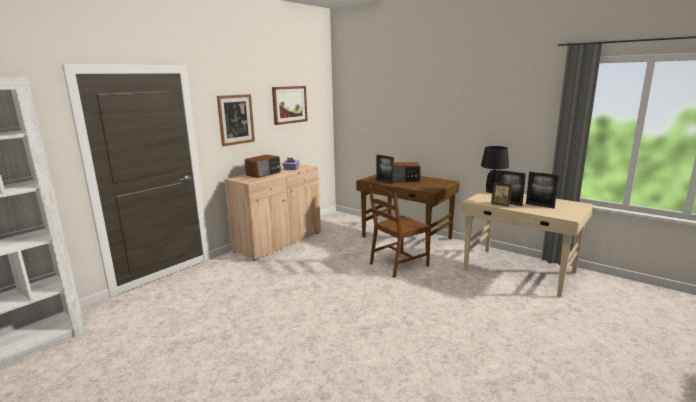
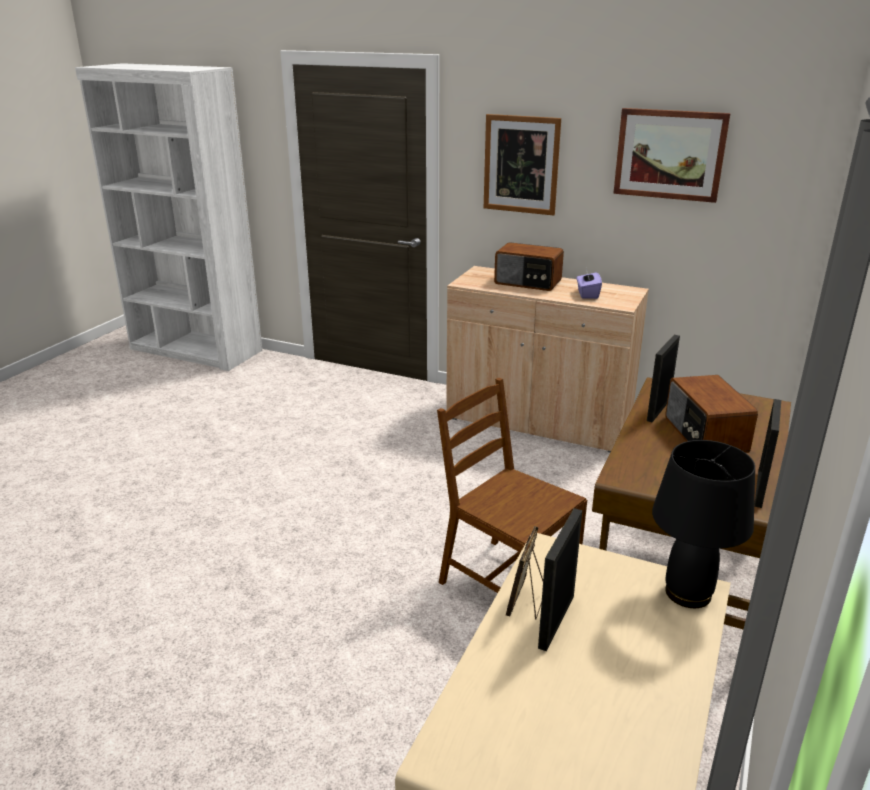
camera: 75 degrees right, 10 degrees up
picture frame [526,172,559,208] -> picture frame moved to [754,399,781,508]

